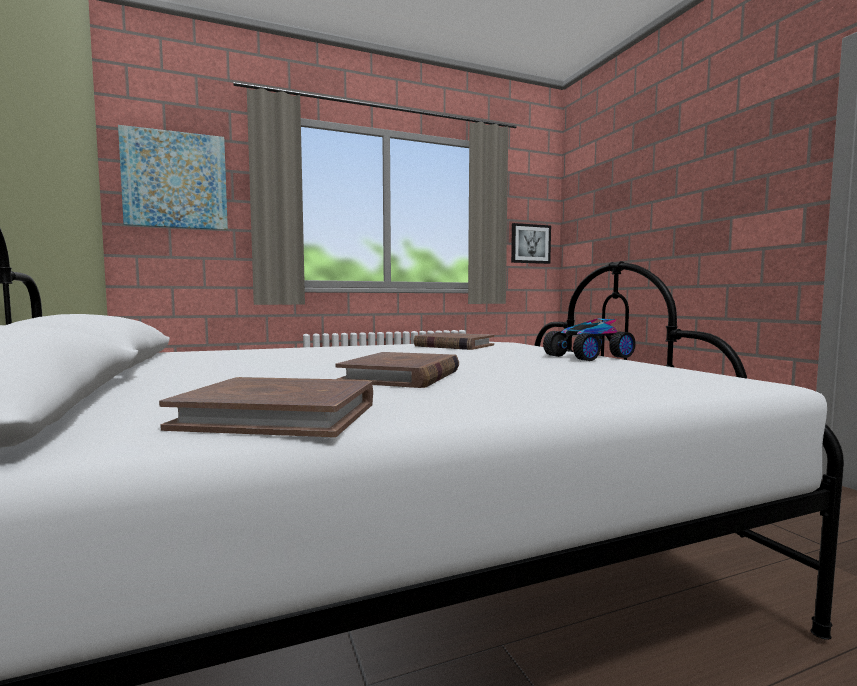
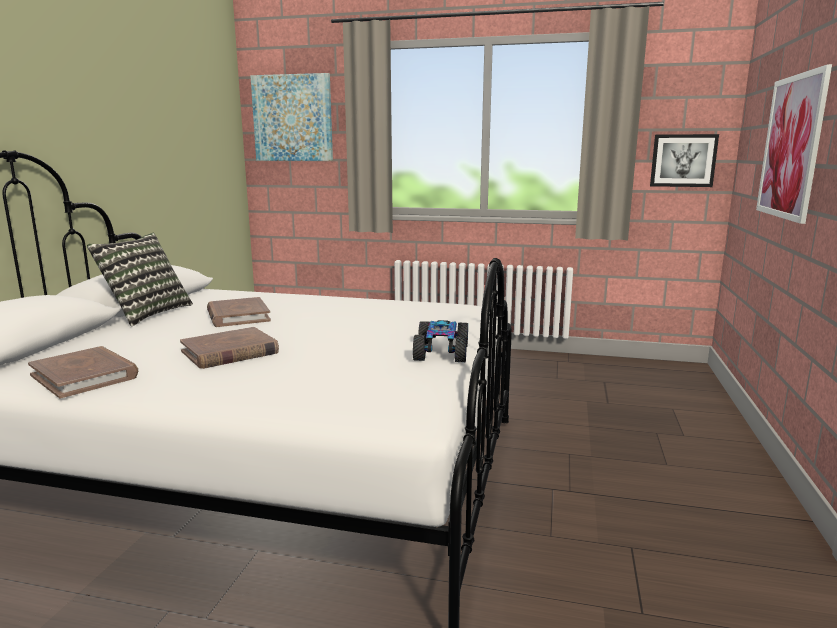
camera: 35 degrees right, 10 degrees up
brown book [414,333,494,350] -> brown book moved to [207,297,271,327]
toy car [543,318,636,361] -> toy car turned 90 degrees clockwise [413,320,468,362]
none -> pillow [87,233,193,326]
none -> picture [756,64,832,224]

